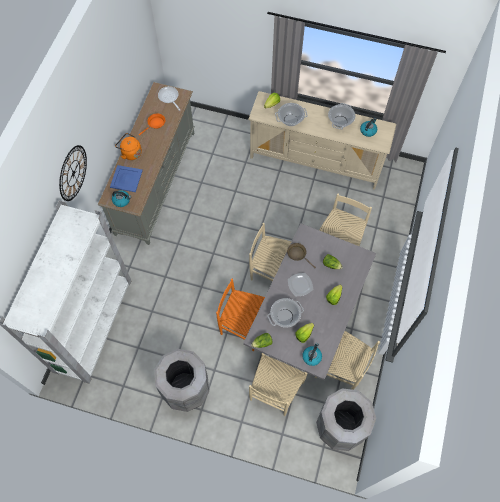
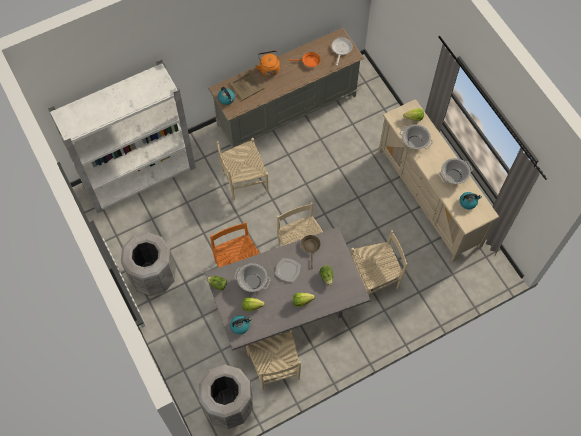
camera: 45 degrees right, 0 degrees up
wall clock [59,145,87,201] -> none
blue tray [110,165,143,192] -> beige tray [229,70,264,101]
beige chair [249,353,308,416] -> beige chair moved to [217,138,269,200]

